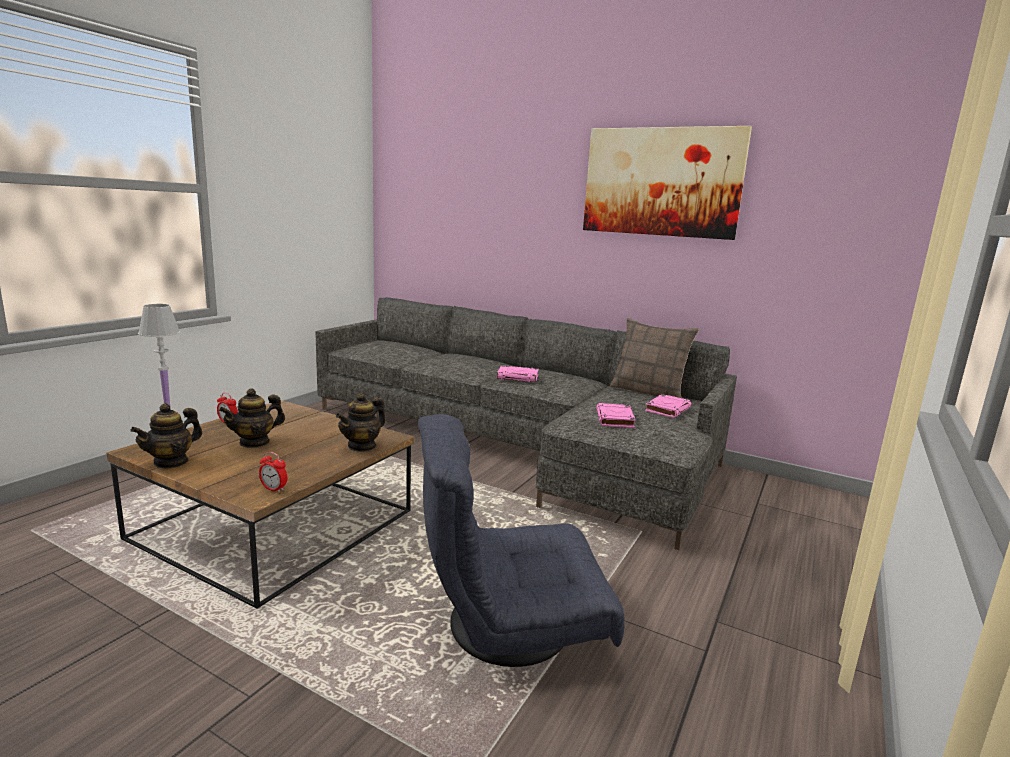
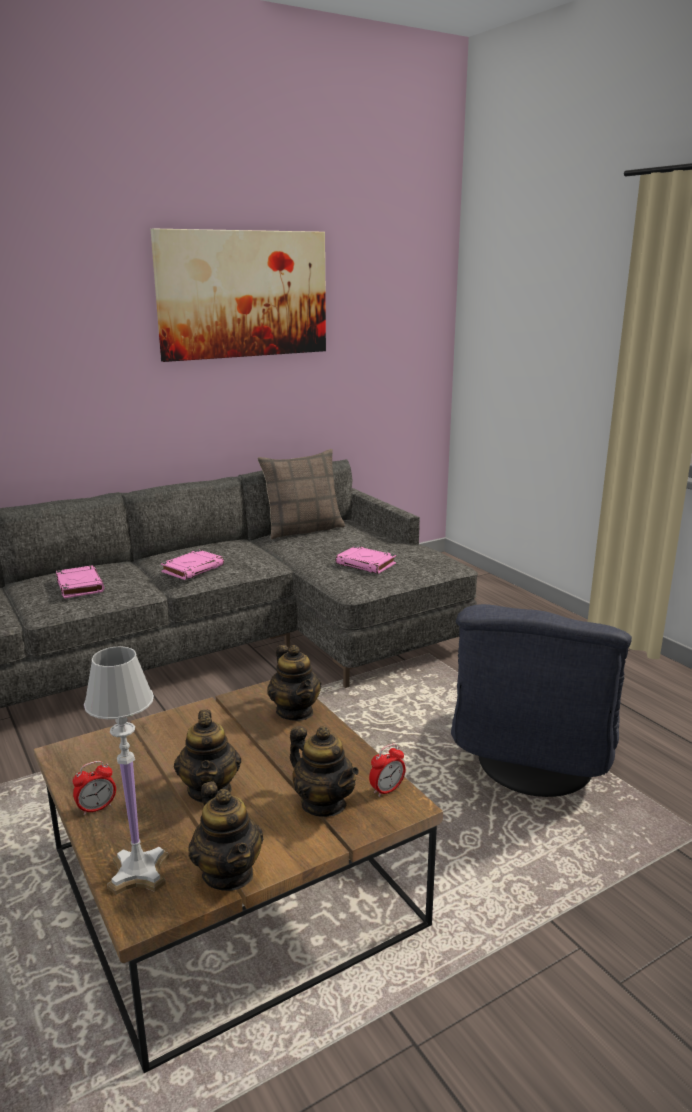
camera: 60 degrees left, 5 degrees up
pink book [645,394,692,418] -> pink book moved to [56,565,104,598]
none -> teapot [290,726,359,817]

